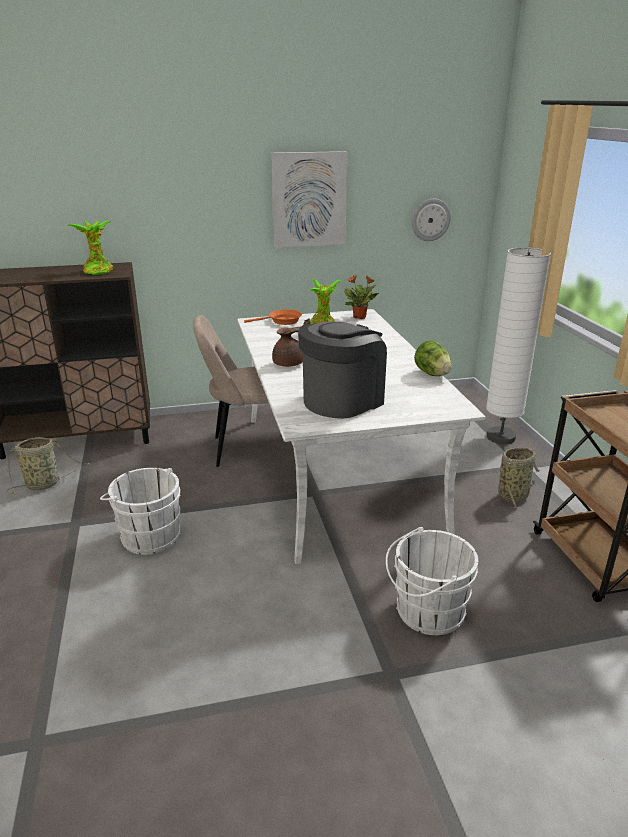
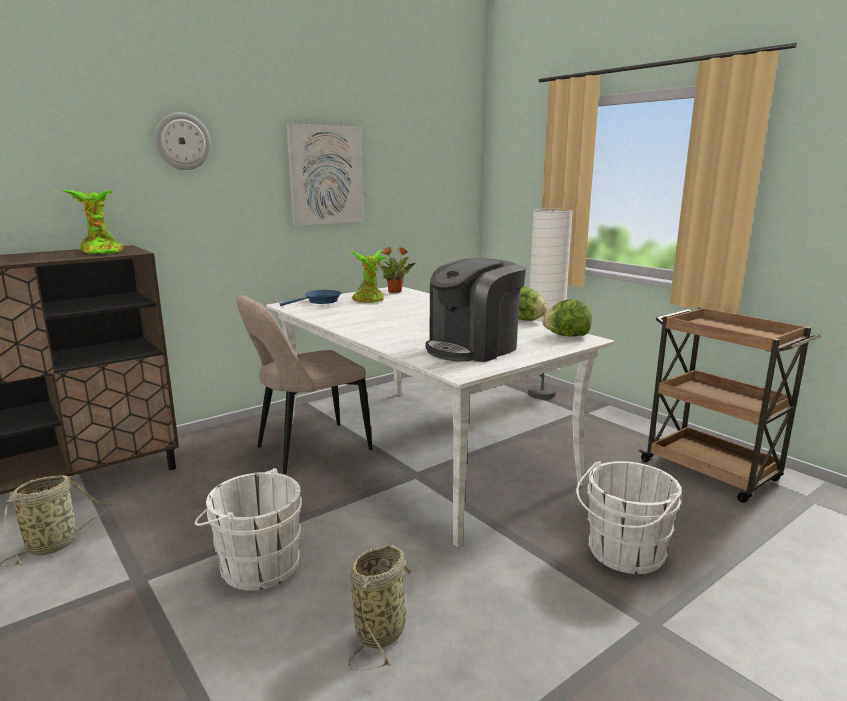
camera: 25 degrees left, 10 degrees down
orange frying pan [244,309,302,325] -> blue frying pan [280,290,341,306]
brown teapot [272,318,310,367] -> none
coffee machine [298,321,387,419] -> coffee machine turned 150 degrees counterclockwise [426,258,526,362]
wall clock [412,199,451,241] -> wall clock moved to [155,112,211,170]
basket [492,448,540,508] -> basket moved to [348,545,415,671]
none -> lettuce [542,299,592,337]

